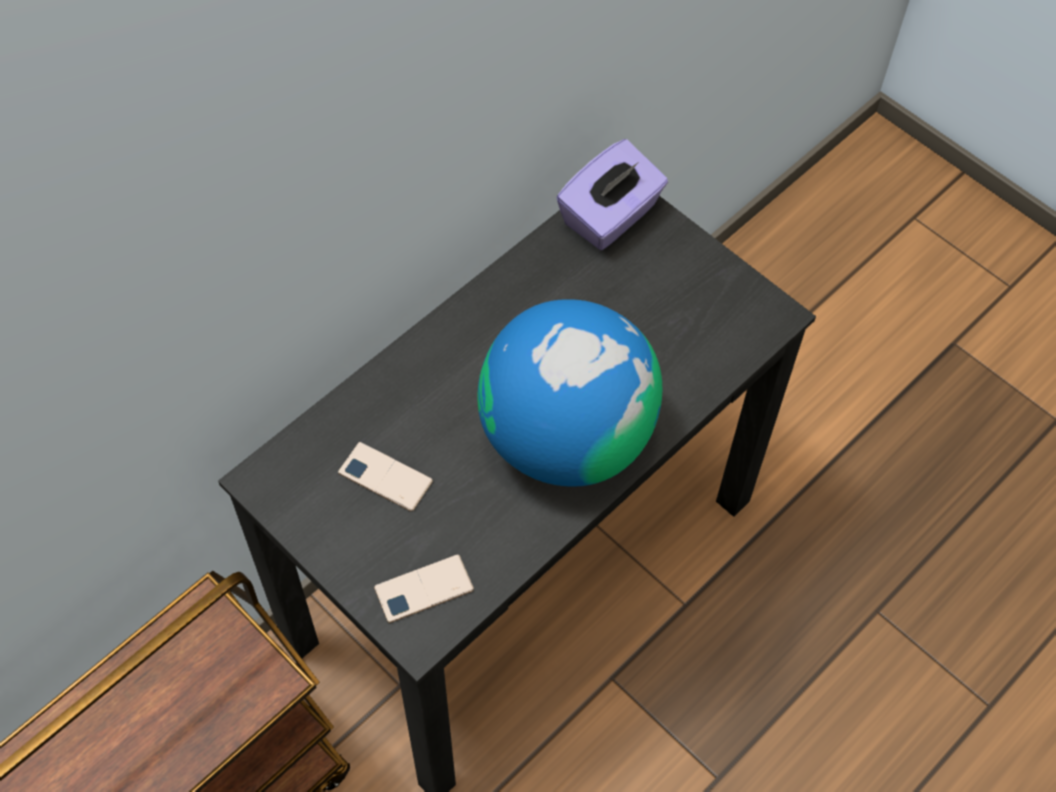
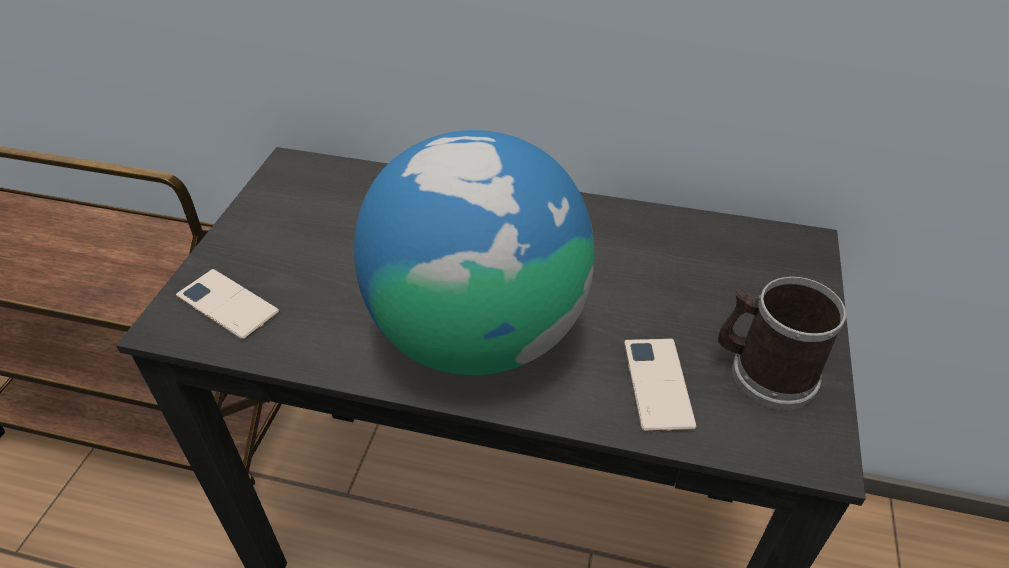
camera: 60 degrees right, 15 degrees down
phone [338,442,433,511] -> phone moved to [624,338,697,432]
purple tissue box [556,139,668,250] -> none
none -> mug [718,277,847,410]

